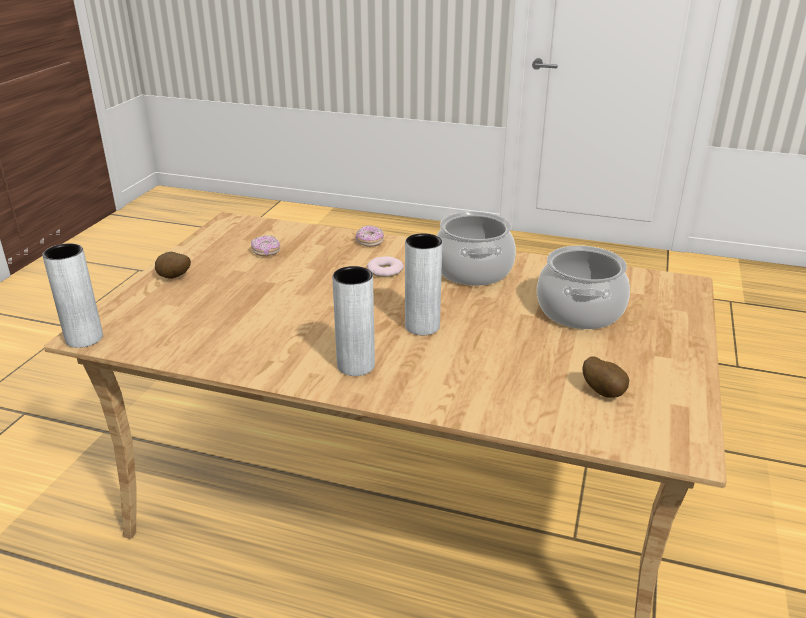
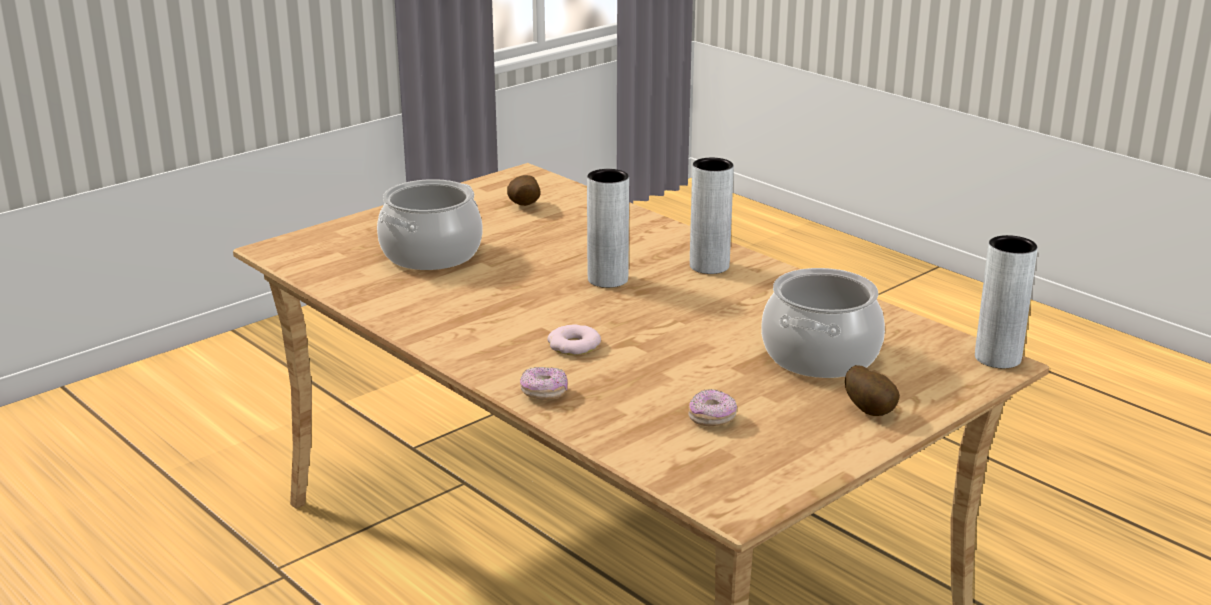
camera: 150 degrees left, 5 degrees down
cooking pot [436,211,516,286] -> cooking pot moved to [761,268,885,378]

